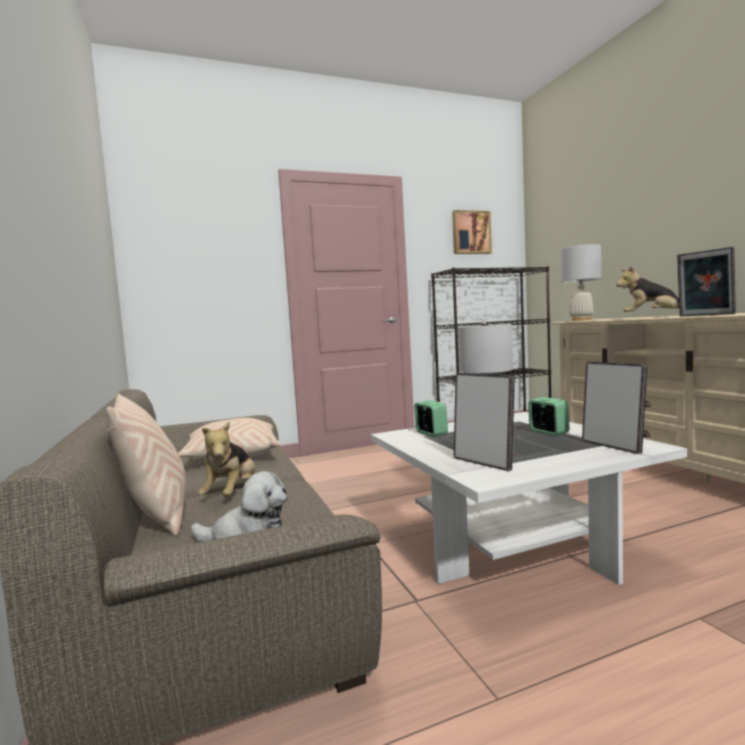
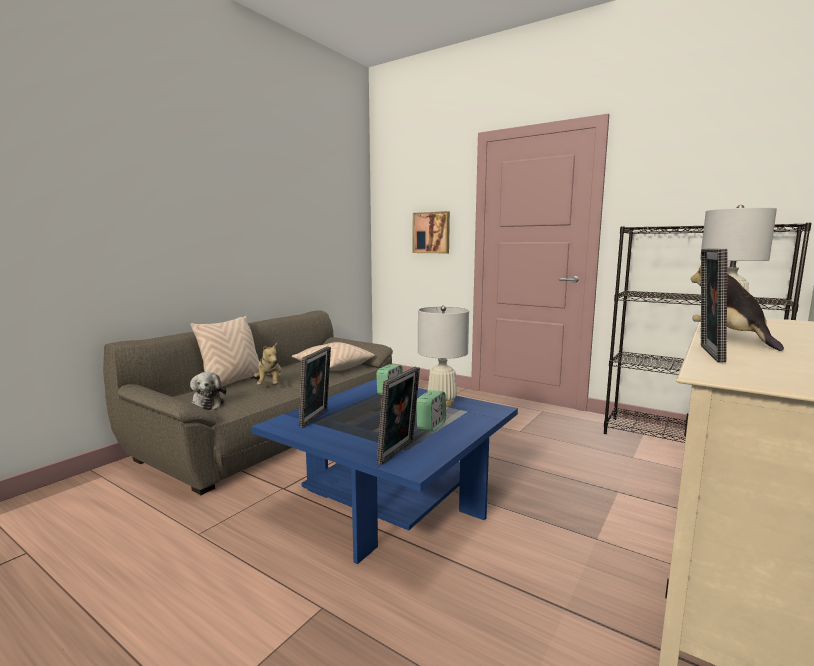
camera: 55 degrees right, 5 degrees up
plush toy [198,422,255,496] -> plush toy turned 75 degrees counterclockwise [254,343,281,385]
white coffee table [371,412,687,585] -> blue coffee table [251,379,518,564]
picture [452,210,492,254] -> picture moved to [413,211,450,253]

